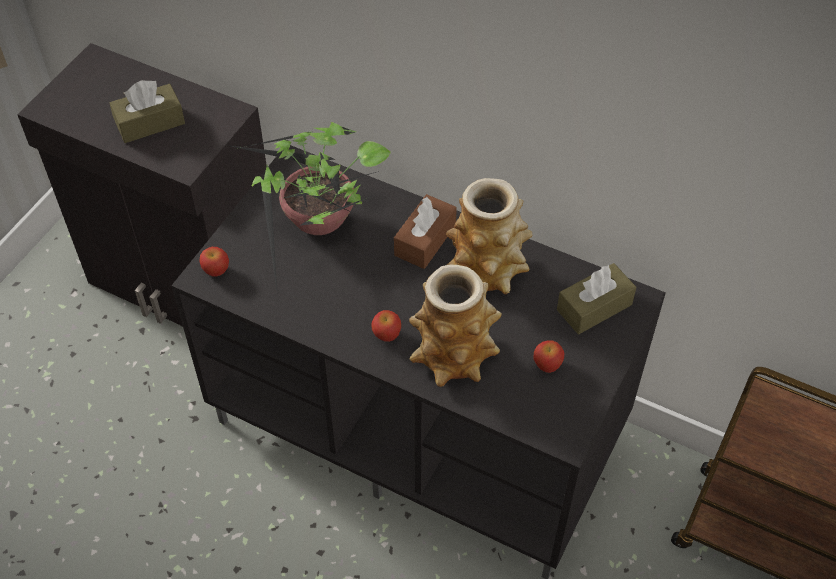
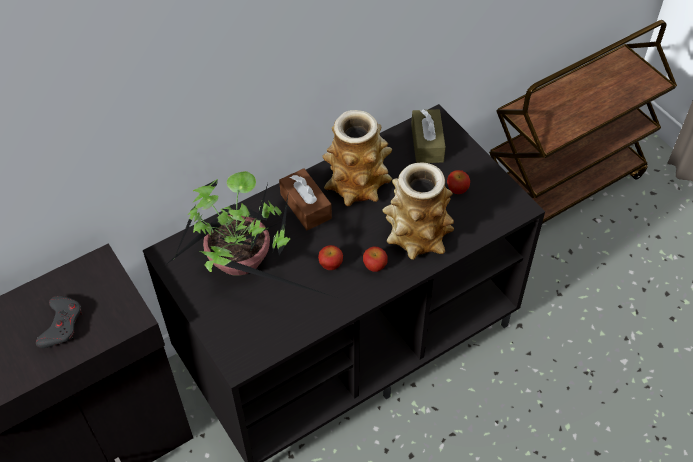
camera: 60 degrees left, 0 degrees up
brown tissue box [110,80,185,143] -> grey game controller [36,296,82,348]
apple [199,247,229,276] -> apple moved to [318,245,343,270]

